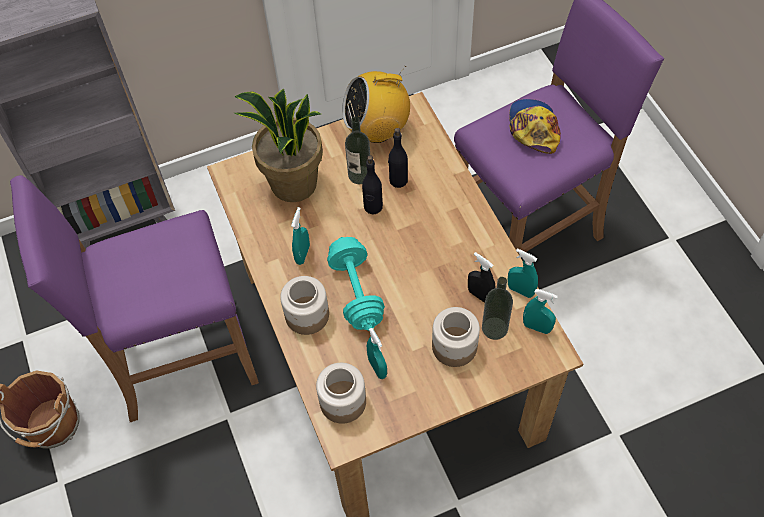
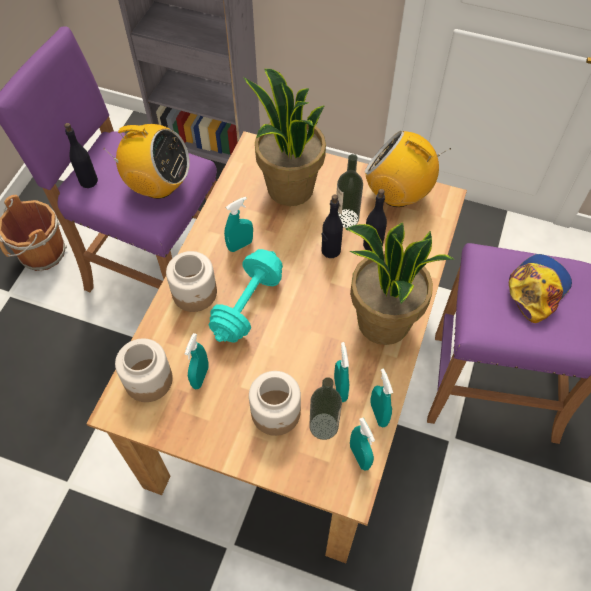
camera: 40 degrees right, 0 degrees up
black spray bottle [468,252,496,303] -> turquoise spray bottle [334,342,349,402]
none -> black bottle [64,123,98,188]
none -> radio [103,124,190,199]
none -> potted plant [345,222,454,345]

